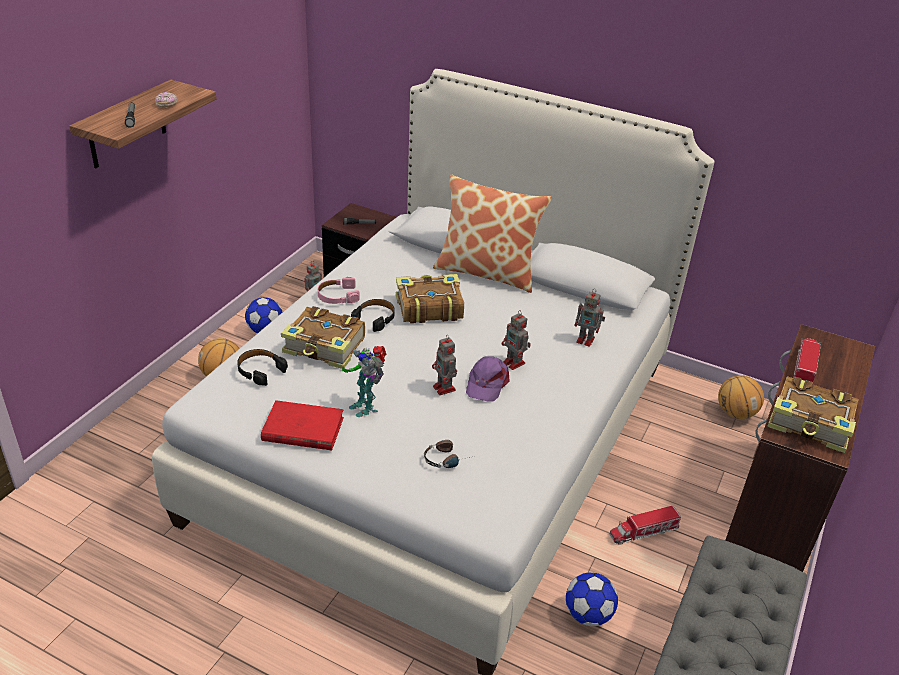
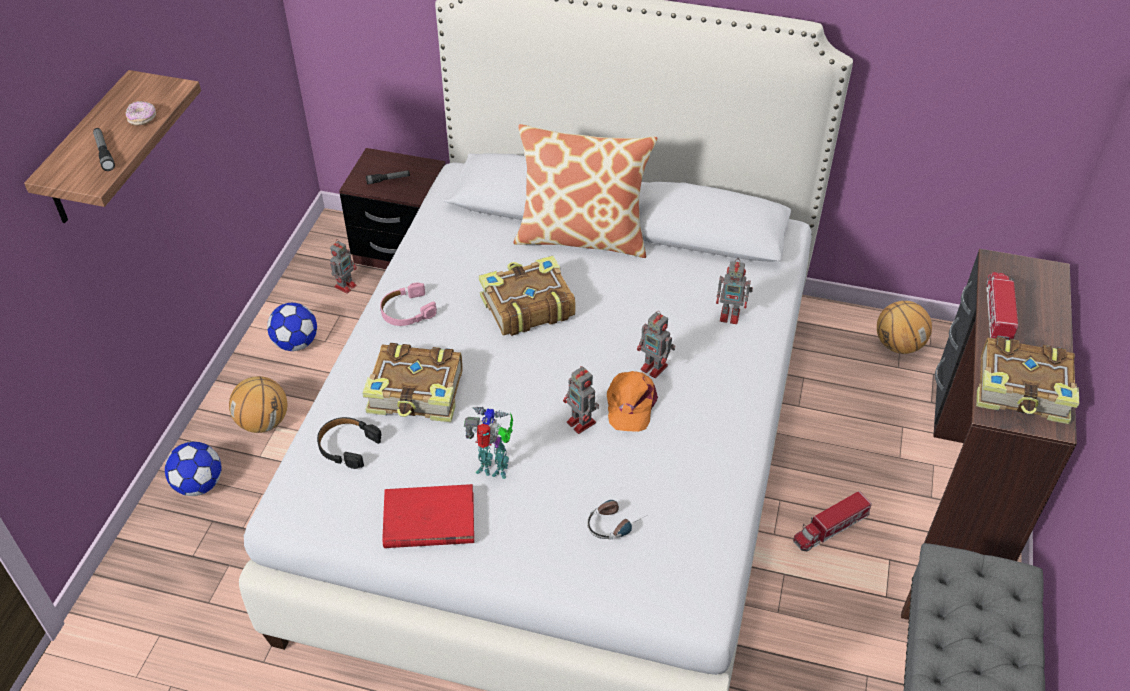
camera: 10 degrees left, 10 degrees up
toy robot [342,346,387,417] -> toy robot turned 150 degrees clockwise [464,407,513,479]
black headphones [351,299,395,332] -> none
purple cap [466,356,509,402] -> orange cap [607,371,658,432]
football [566,572,618,626] -> football moved to [165,442,222,496]

